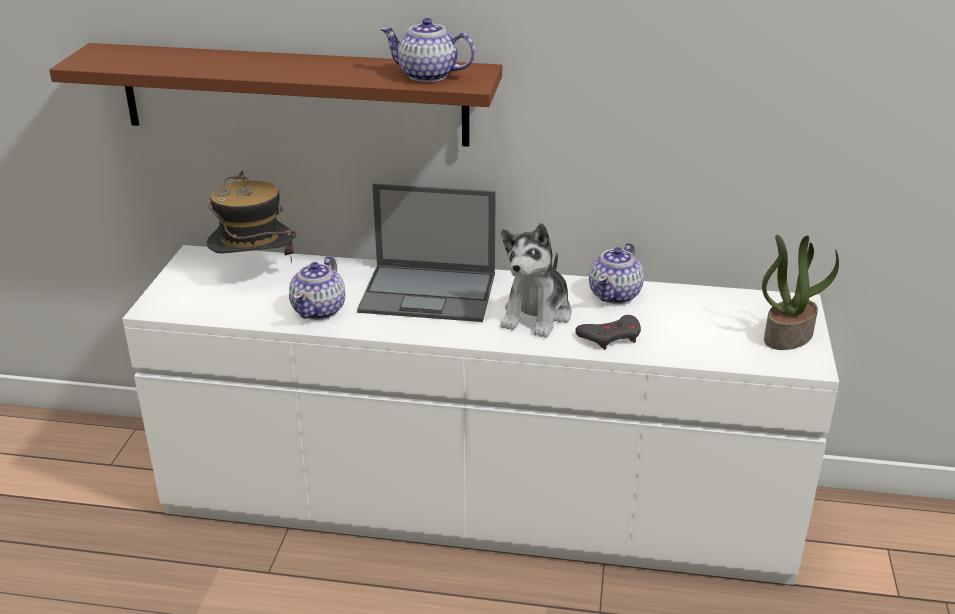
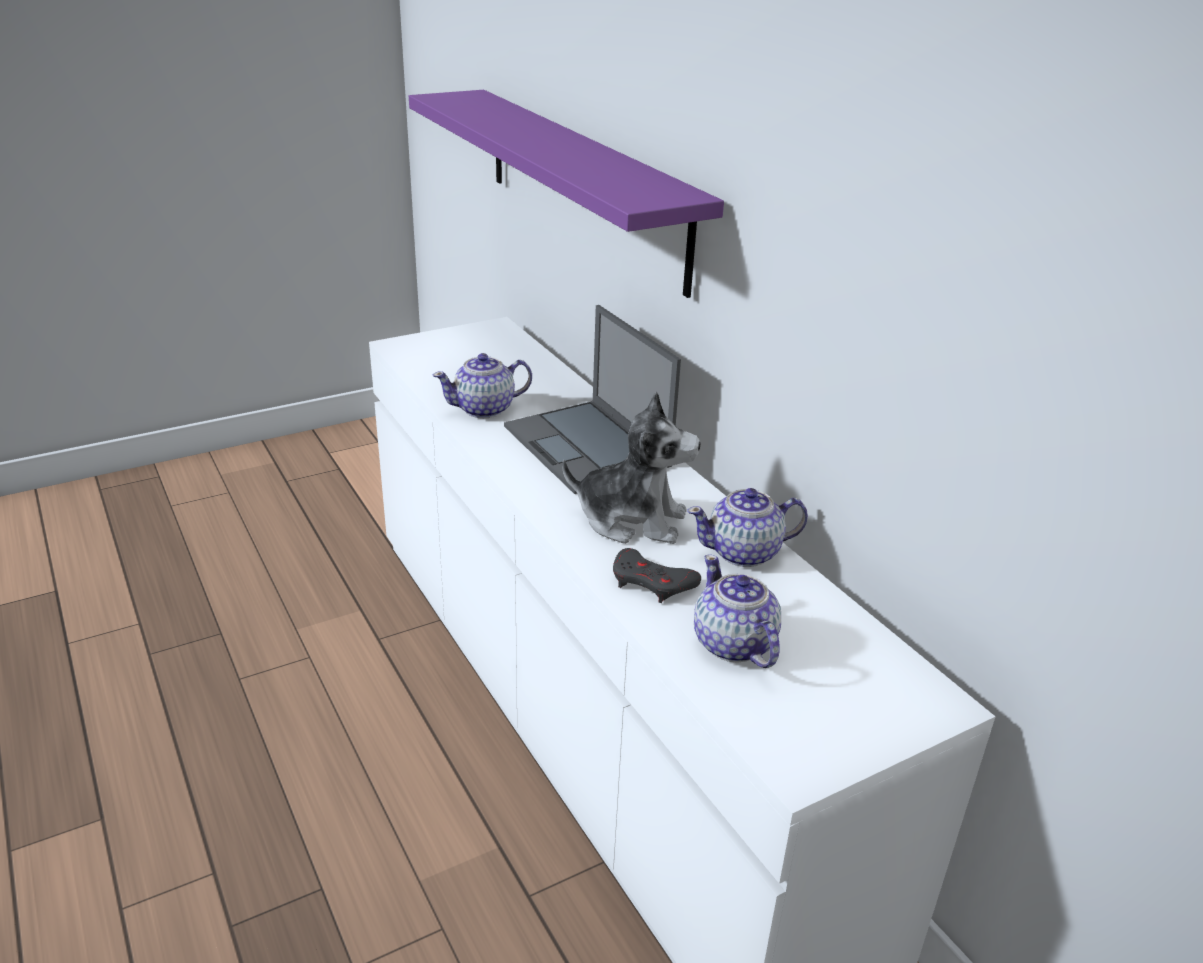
camera: 50 degrees right, 0 degrees up
brown shelf [49,43,502,147] -> purple shelf [409,90,724,298]
hat [206,171,297,263] -> none
teapot [380,18,475,82] -> teapot moved to [694,554,781,668]
plush toy [501,223,572,338] -> plush toy turned 150 degrees counterclockwise [562,392,700,544]
potted plant [762,235,839,350] -> none

